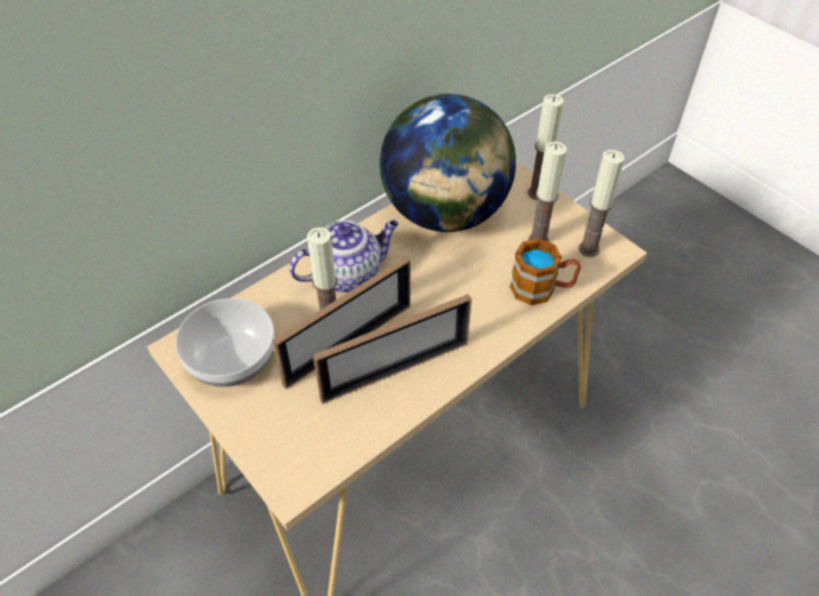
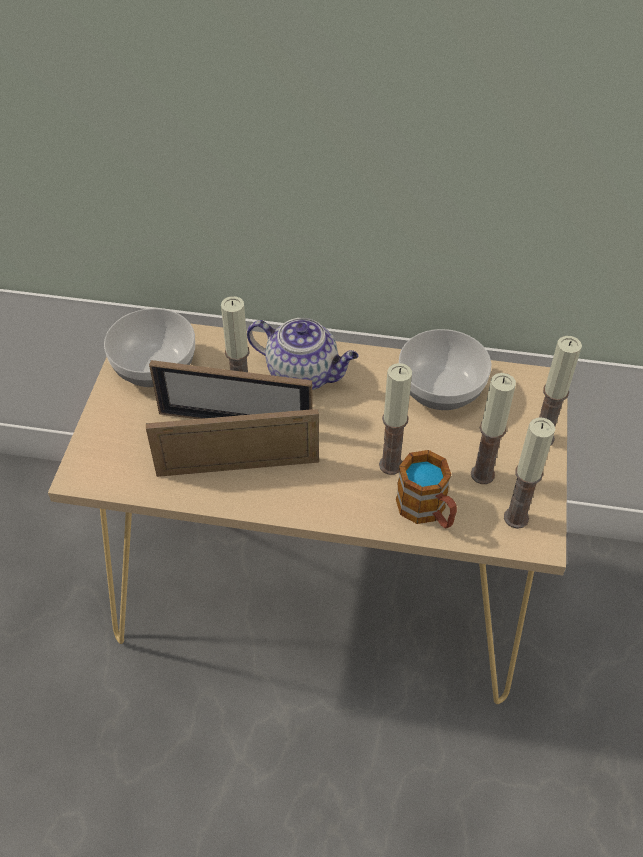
camera: 50 degrees right, 0 degrees up
picture frame [313,294,472,404] -> picture frame turned 150 degrees clockwise [146,409,319,477]
globe [380,94,516,232] -> bowl [399,329,491,410]
none -> candle [379,363,412,475]

